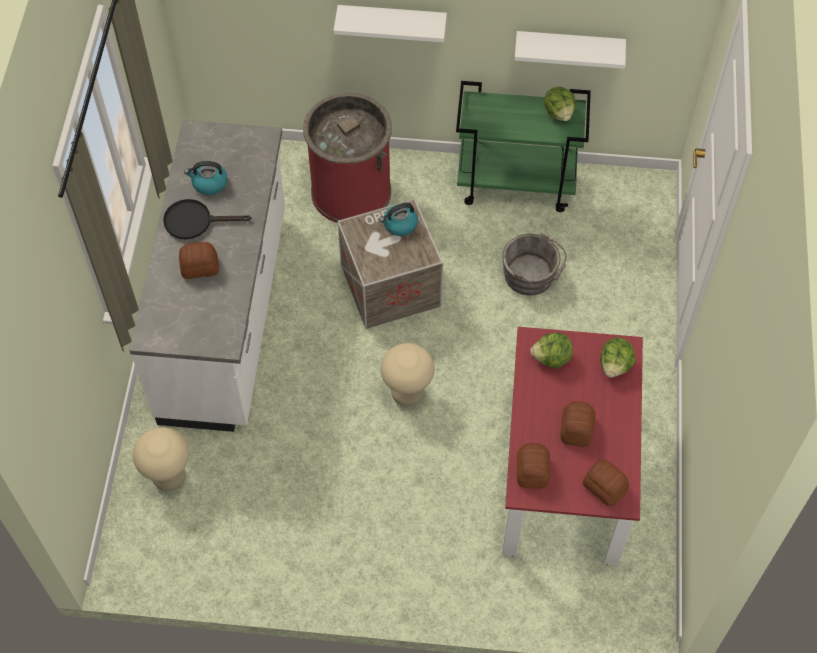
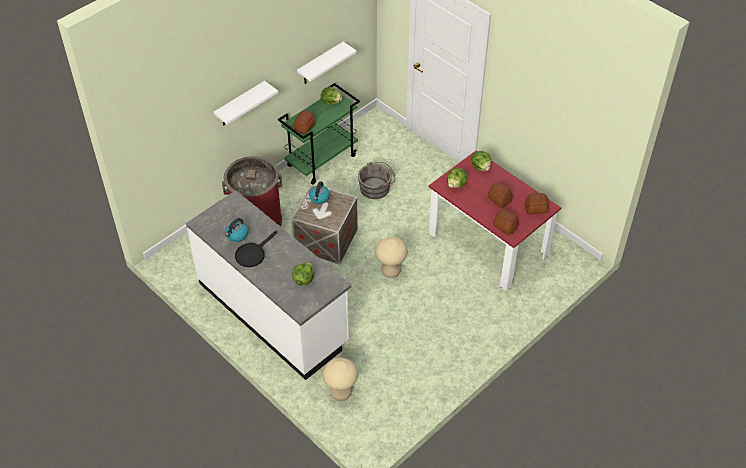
camera: 50 degrees left, 10 degrees down
bread [179,242,219,279] -> bread moved to [294,110,316,134]
none -> lettuce [292,263,314,286]

